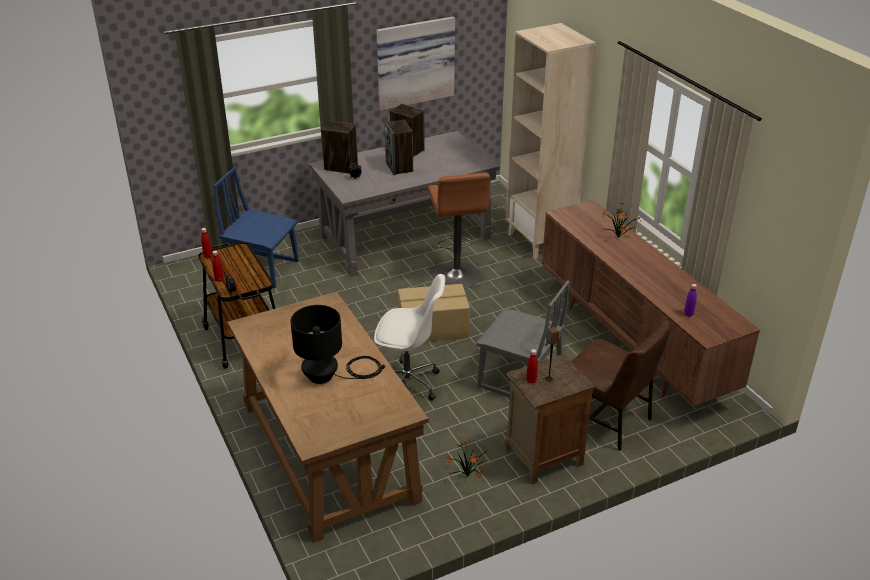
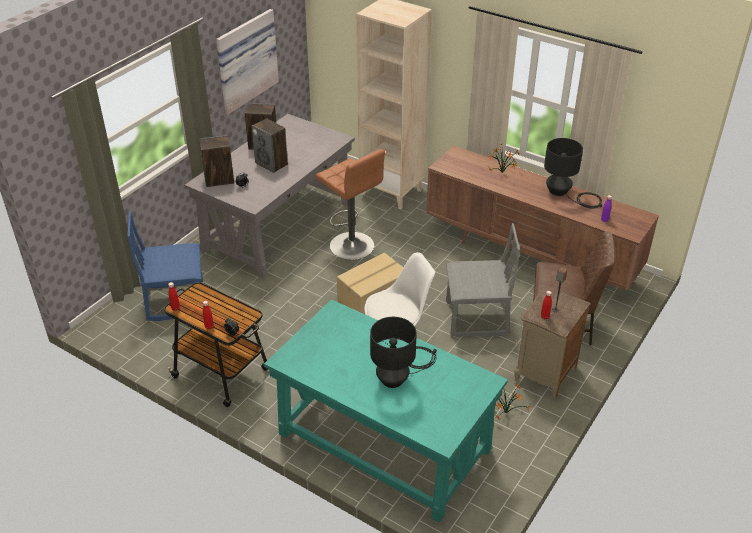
camera: 30 degrees left, 5 degrees up
brown desk [228,292,429,543] -> turquoise desk [264,299,508,522]
none -> black table lamp [544,138,602,208]

